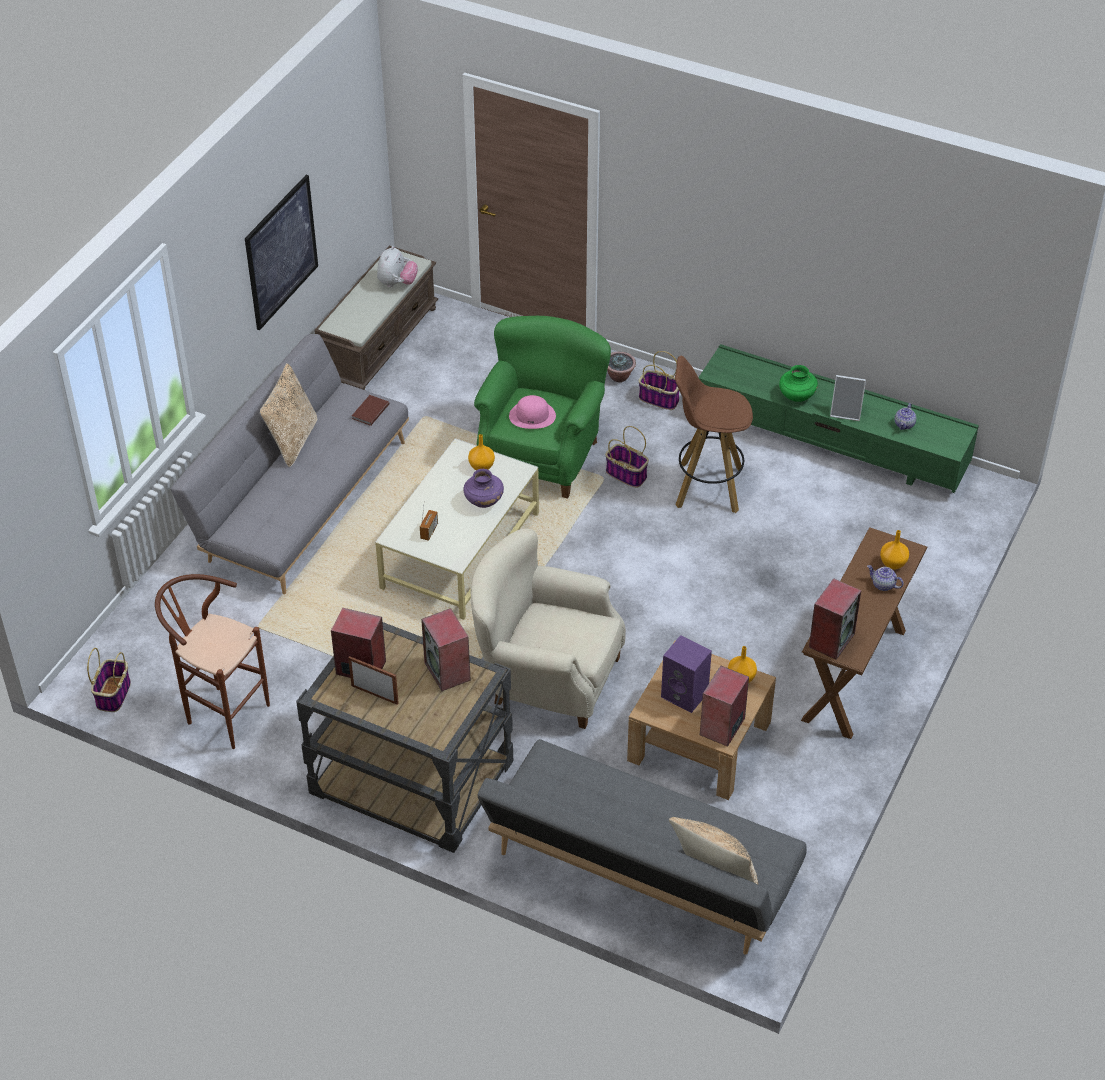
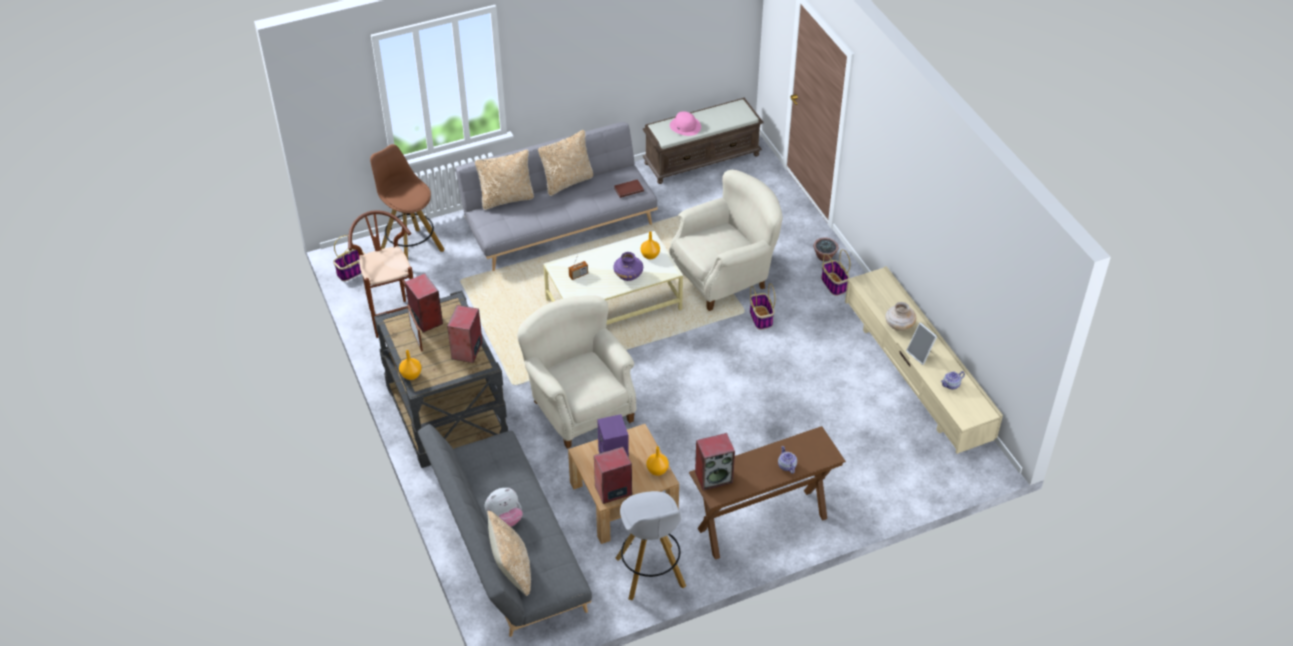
camera: 40 degrees right, 0 degrees up
picture [245,175,318,330] -> none
plush toy [377,246,418,287] -> plush toy moved to [485,488,523,527]
green armchair [474,316,611,498] -> beige armchair [669,170,782,311]
pink hat [509,395,556,429] -> pink hat moved to [670,111,701,136]
brown stool [675,356,753,513] -> brown stool moved to [370,144,445,259]
green tv stand [698,344,979,493] -> beige tv stand [845,266,1003,454]
green vase [779,365,818,402] -> beige vase [885,302,916,331]
orange vase [880,530,909,569] -> orange vase moved to [399,350,421,380]
none -> beige pillow [475,150,534,210]
none -> white stool [615,491,686,600]

